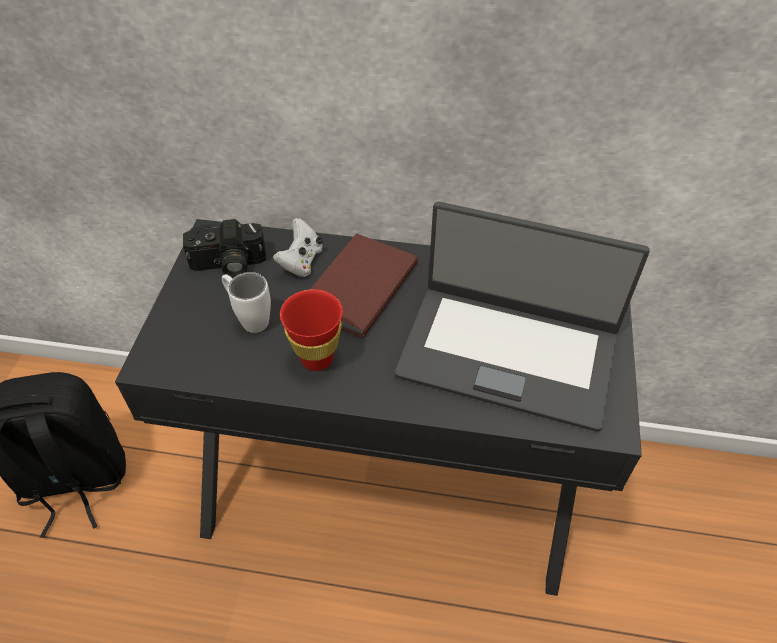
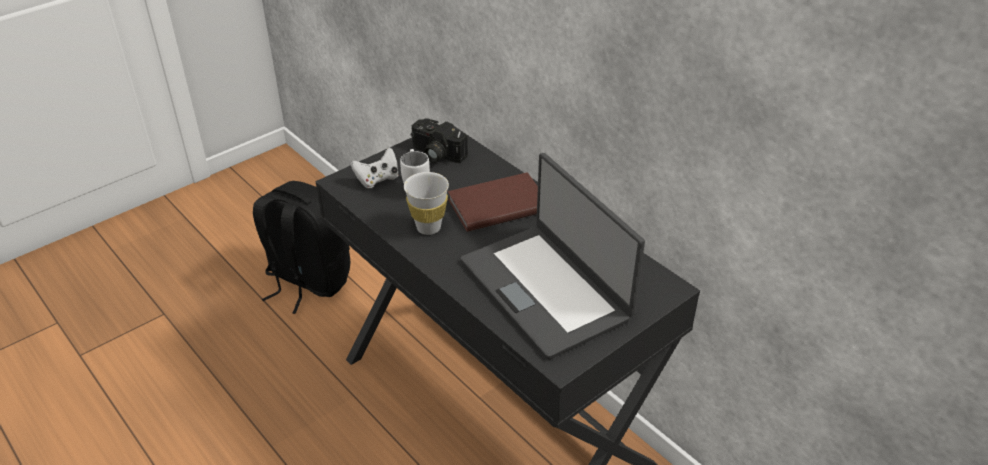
camera: 40 degrees right, 10 degrees down
white game controller [273,218,323,277] -> white game controller moved to [351,147,399,188]
red cup [280,289,343,371] -> white cup [404,172,449,235]

